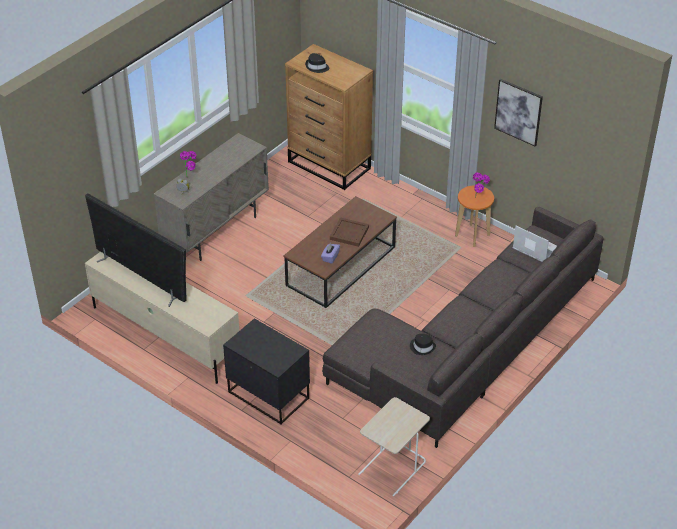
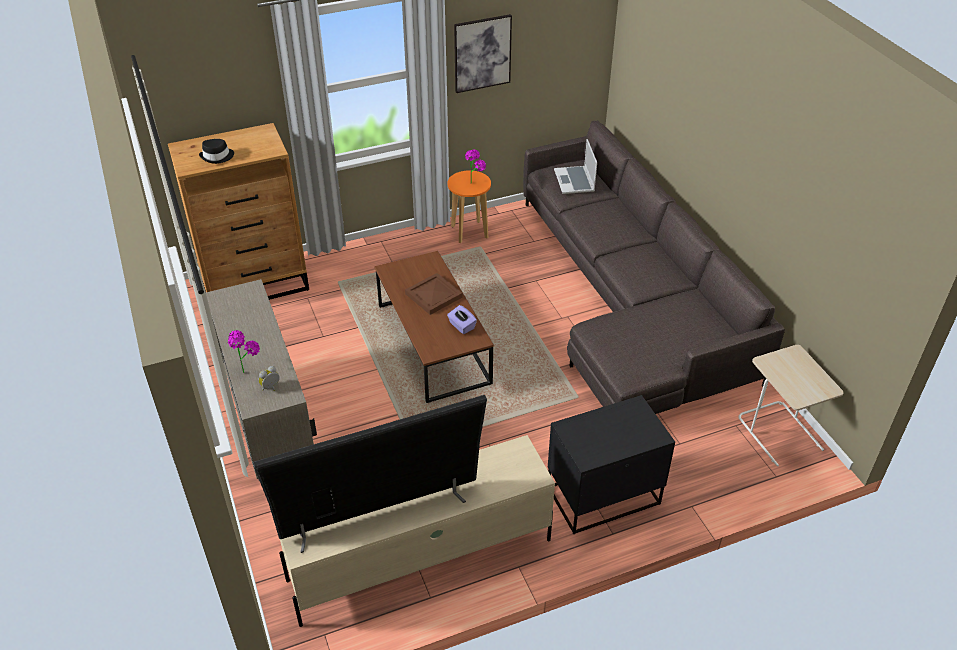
camera: 60 degrees left, 0 degrees up
black hat [410,334,436,355] -> none
laptop [513,226,557,262] -> laptop turned 75 degrees counterclockwise [554,139,597,194]

